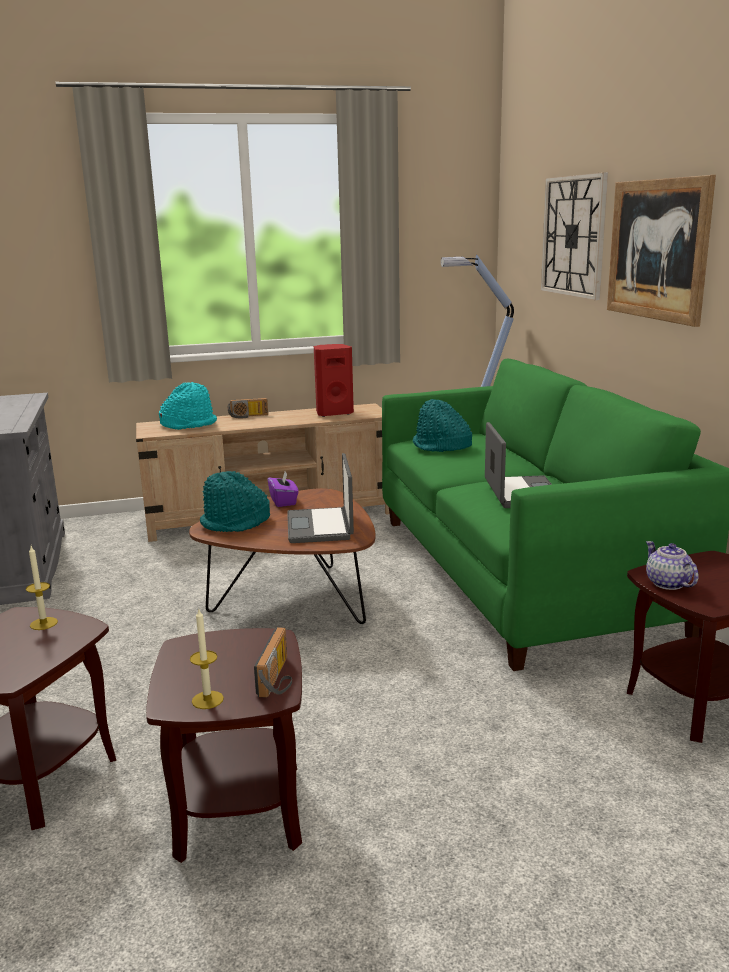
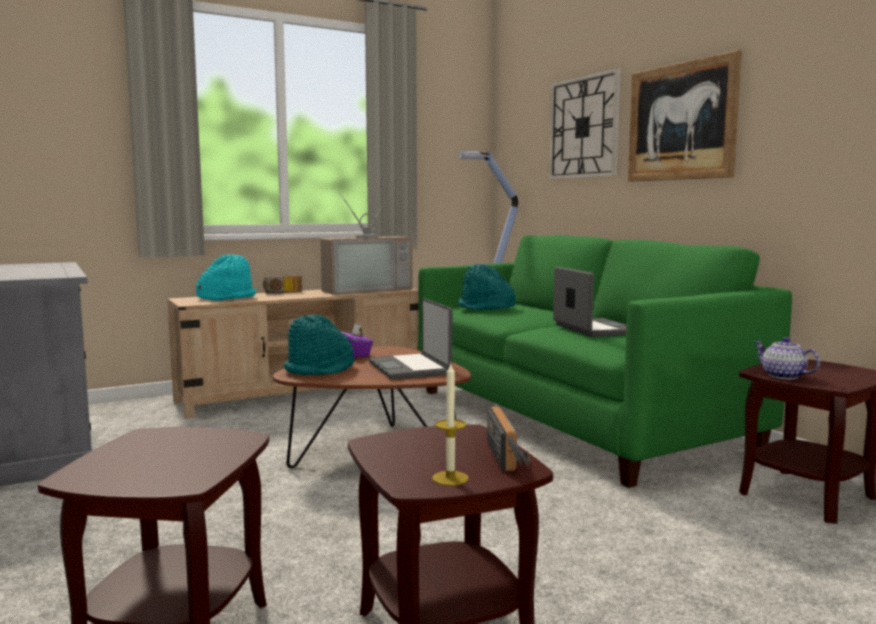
camera: 15 degrees left, 10 degrees down
candle [26,546,58,630] -> none
red speaker [314,344,354,417] -> television [320,193,413,295]

